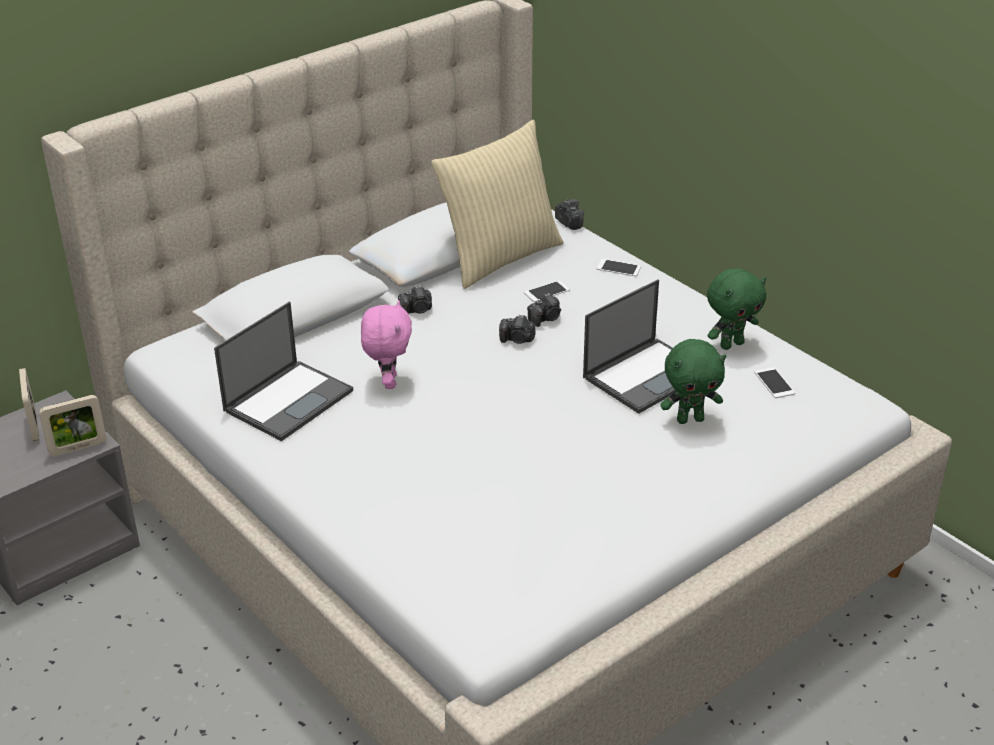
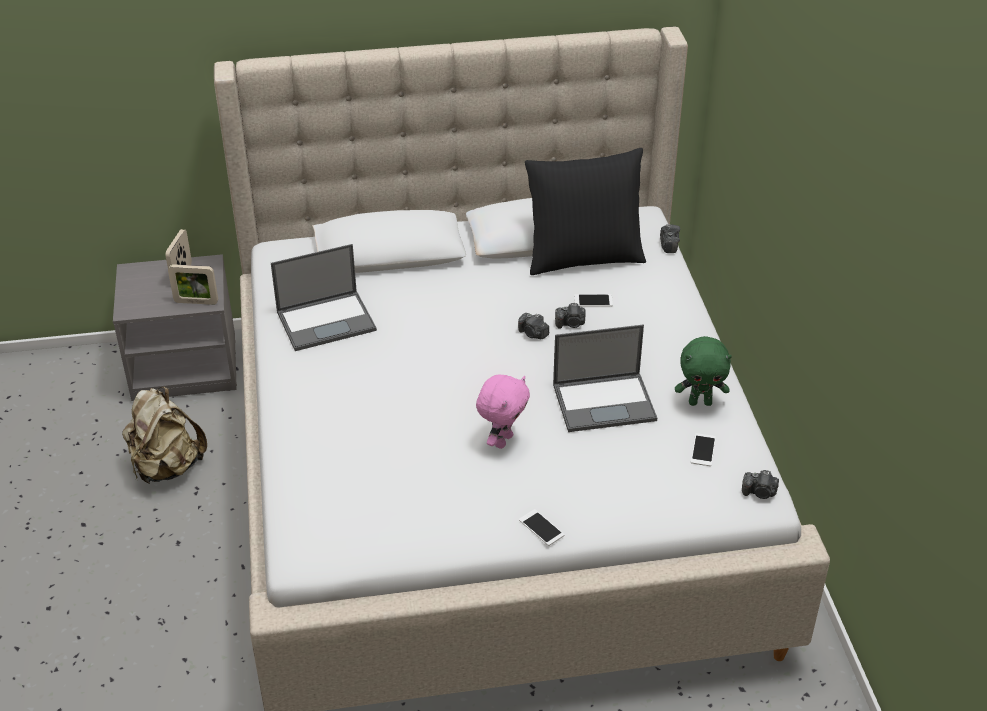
camera: 30 degrees right, 5 degrees up
pink plush toy [361,300,412,389] -> pink plush toy moved to [476,375,530,449]
camera [398,285,432,314] -> camera moved to [742,470,779,499]
beige pillow [431,120,564,289] -> black pillow [525,148,646,275]
phone [596,259,641,277] -> phone moved to [519,509,565,546]
green plush toy [660,339,726,424] -> none
none -> beige backpack [122,387,207,484]

